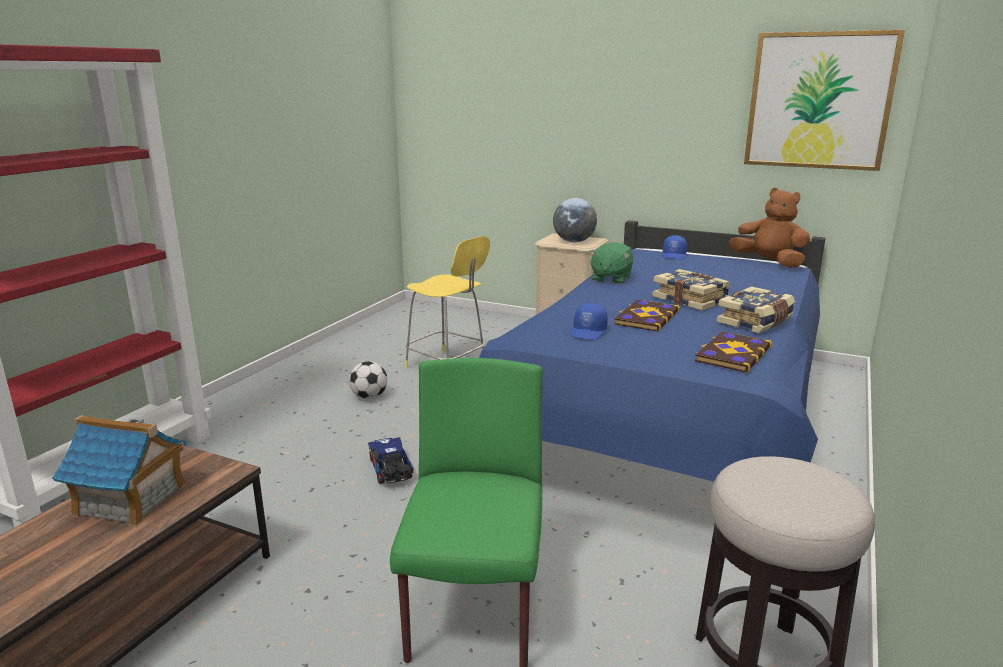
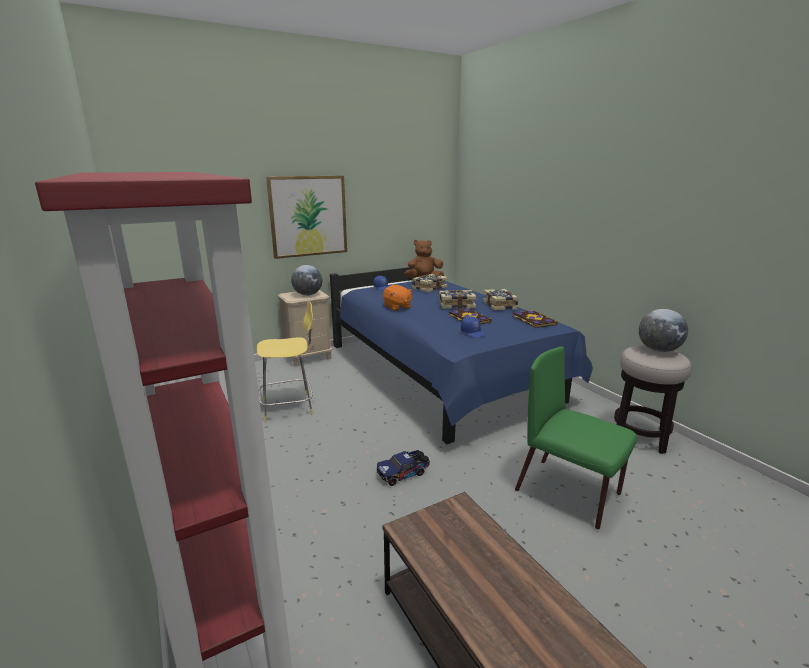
camera: 55 degrees left, 0 degrees up
toy house [52,415,188,526] -> none
football [349,361,387,399] -> none
toy truck [368,437,413,484] -> toy truck turned 45 degrees counterclockwise [377,450,430,486]
green plush toy [589,242,634,284] -> orange plush toy [383,285,413,311]
picture [744,30,905,171] -> picture moved to [266,176,347,259]
none -> book [412,274,448,292]
none -> globe [639,309,688,352]

